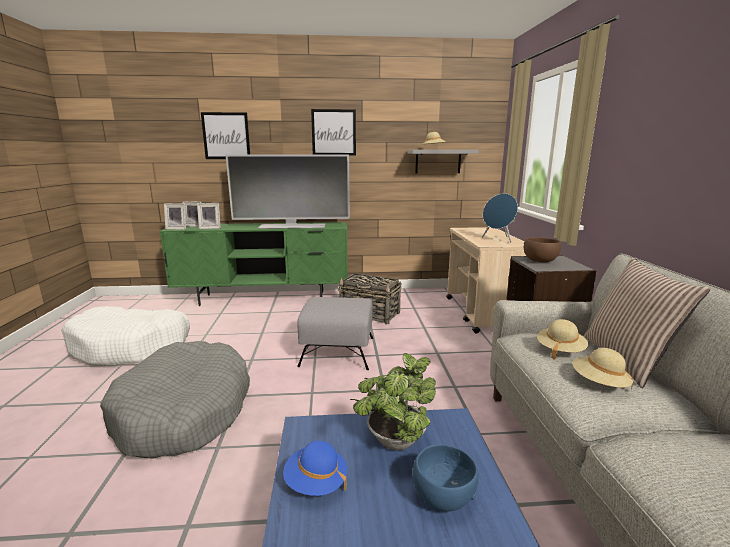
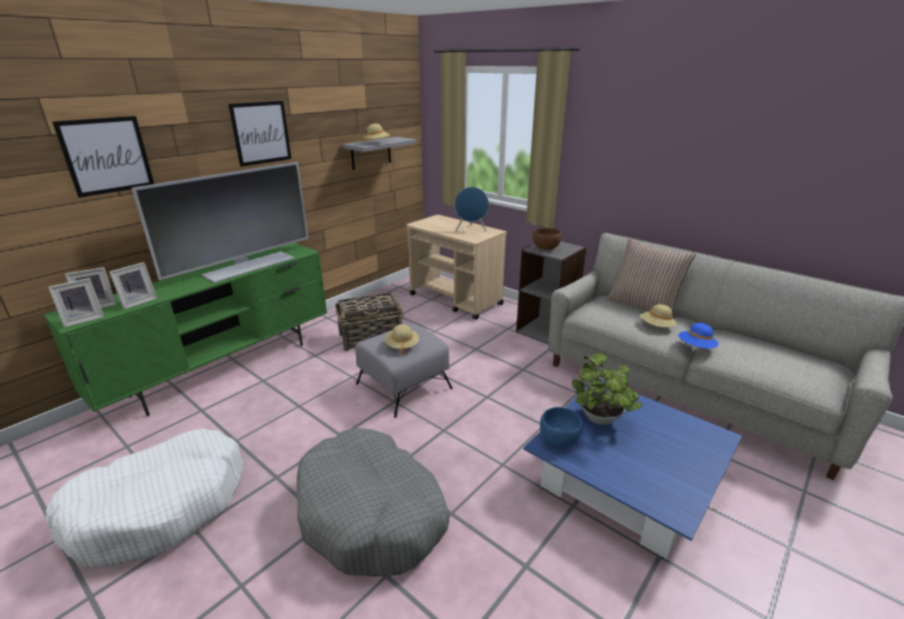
camera: 45 degrees left, 10 degrees up
blue hat [283,441,347,496] -> blue hat moved to [678,323,719,349]
blue bowl [413,444,478,511] -> blue bowl moved to [540,407,583,447]
beige hat [537,319,588,359] -> beige hat moved to [385,324,419,355]

